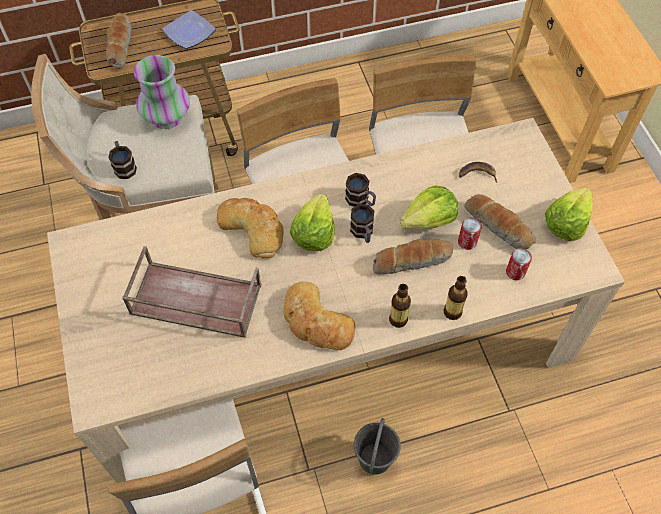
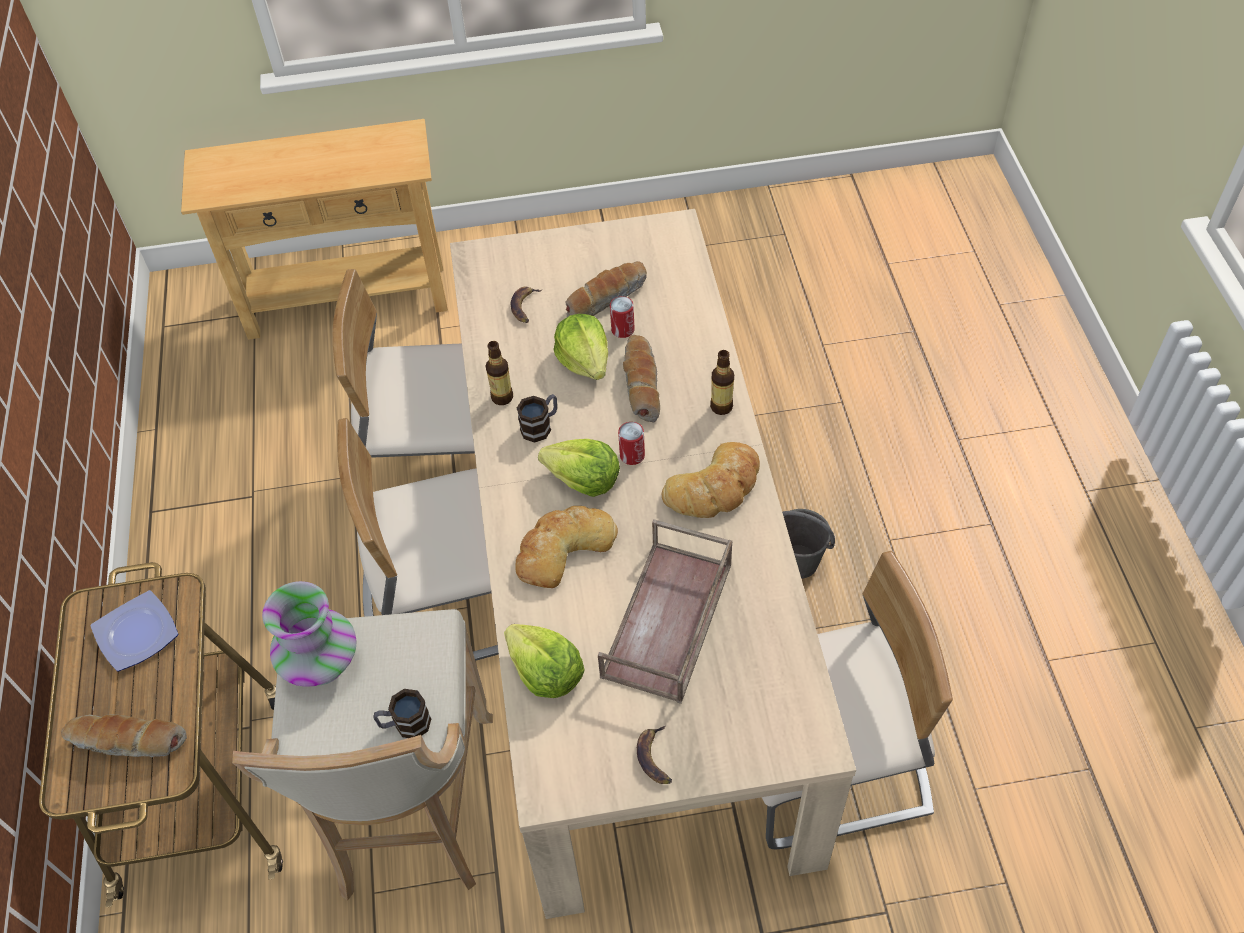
camera: 80 degrees left, 5 degrees down
mug [350,204,374,243] -> none
bottle [444,276,468,320] -> bottle moved to [486,341,513,405]
can [506,248,532,280] -> can moved to [618,422,645,465]
lettuce [545,188,593,241] -> lettuce moved to [504,624,585,698]
none -> banana [637,725,672,784]

